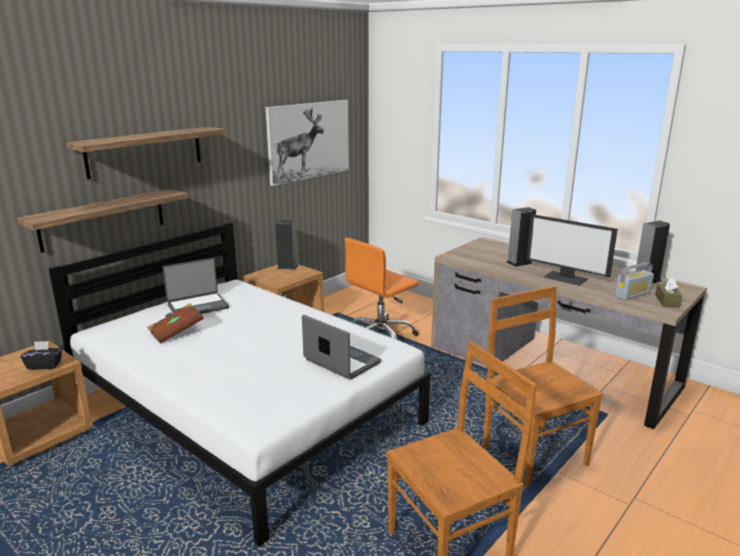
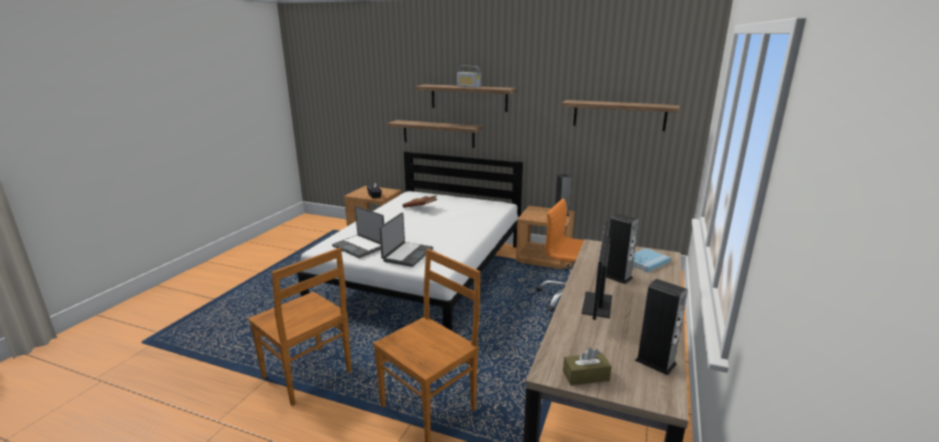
camera: 70 degrees right, 0 degrees up
laptop [162,258,229,314] -> laptop moved to [332,206,384,258]
picture [266,100,349,186] -> shelf [562,100,680,131]
radio [615,262,654,300] -> radio moved to [457,66,481,88]
none -> blue book [633,248,671,272]

